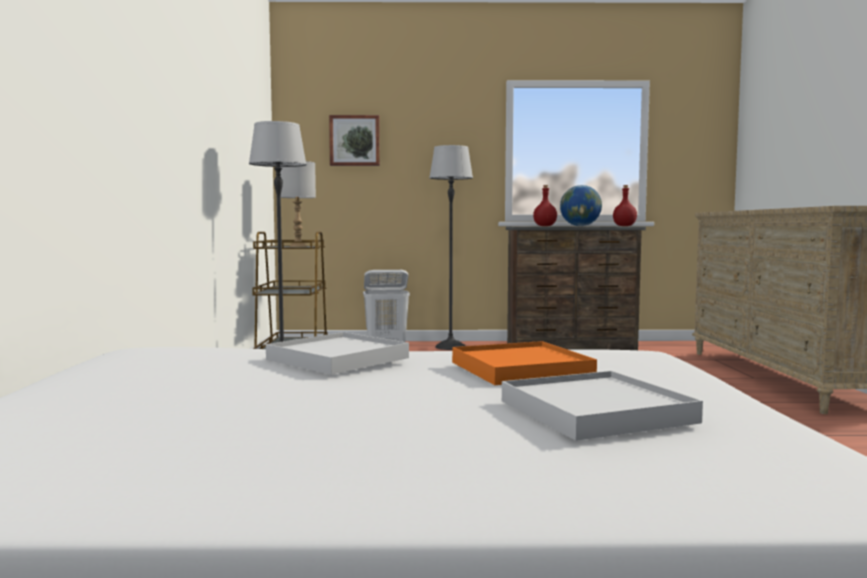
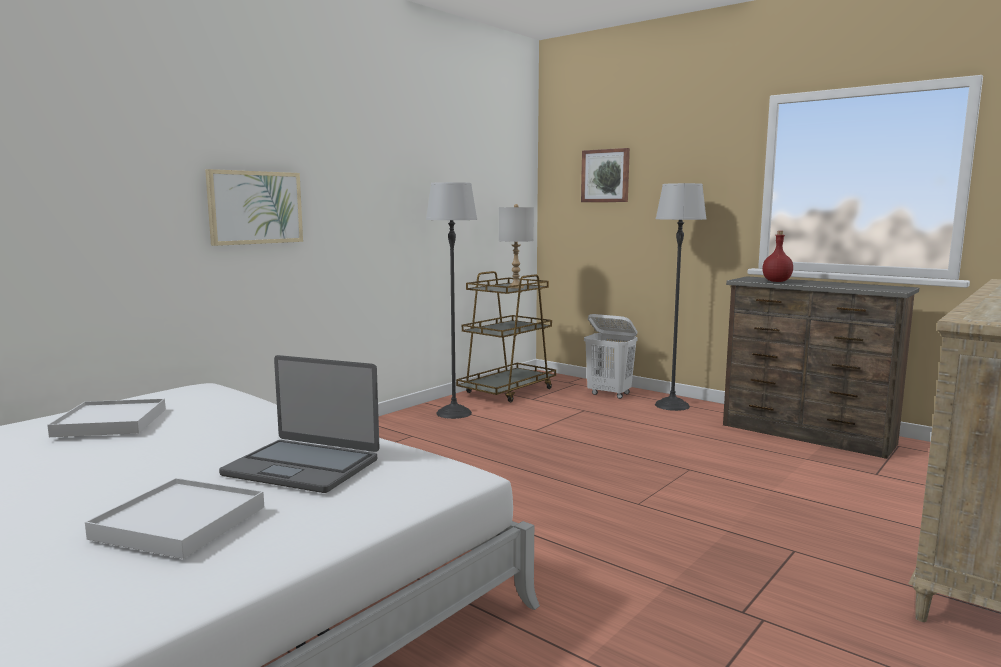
camera: 40 degrees right, 5 degrees up
white tray [266,332,409,375] -> white tray moved to [47,399,166,437]
orange tray [452,341,597,385] -> laptop [219,355,379,493]
globe [560,185,602,226] -> none
red bottle [613,185,637,226] -> none
none -> picture [205,169,303,246]

